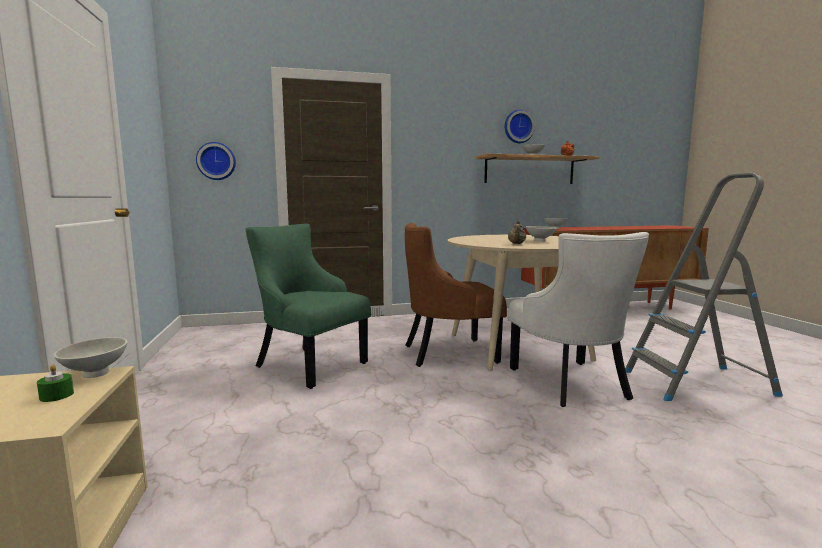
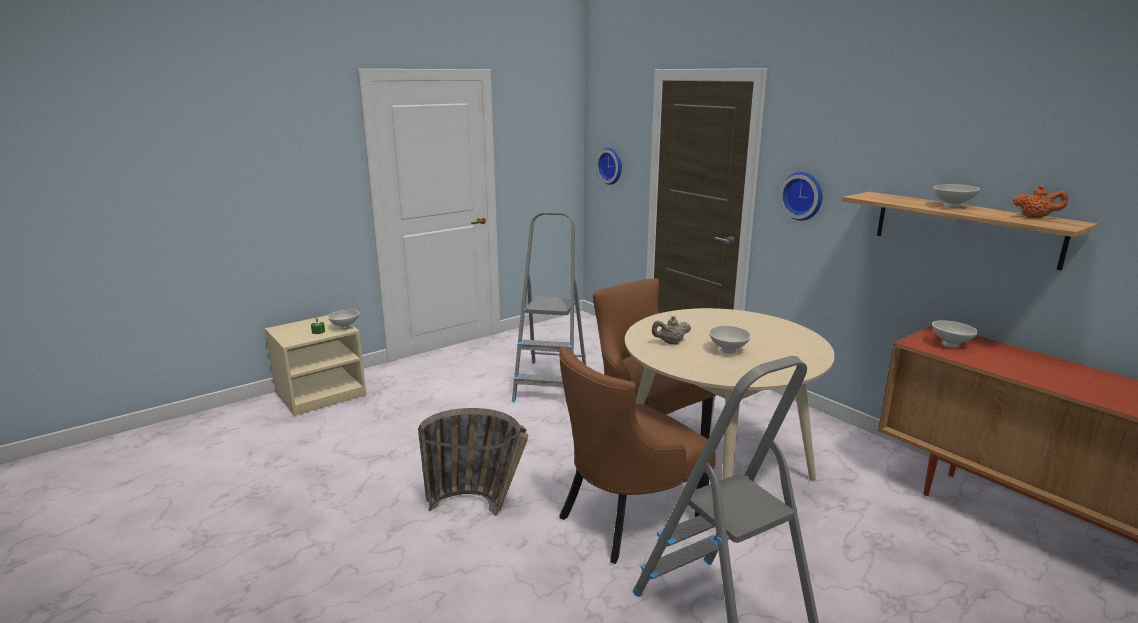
camera: 65 degrees right, 10 degrees up
green chair [245,224,372,389] -> grey step ladder [512,212,586,402]
wall clock [505,110,535,143] -> wall clock moved to [779,172,823,221]
white chair [508,232,649,407] -> brown chair [559,347,716,564]
none -> basket [418,408,528,516]

